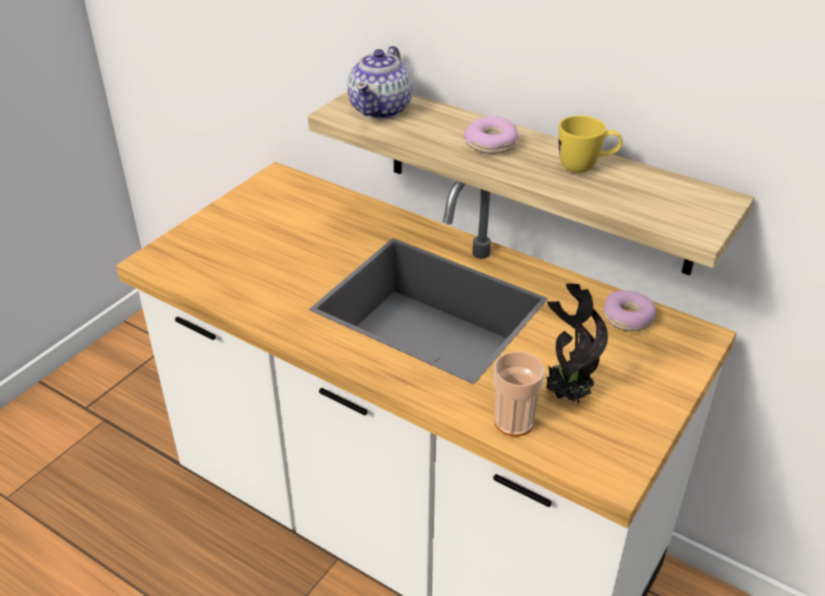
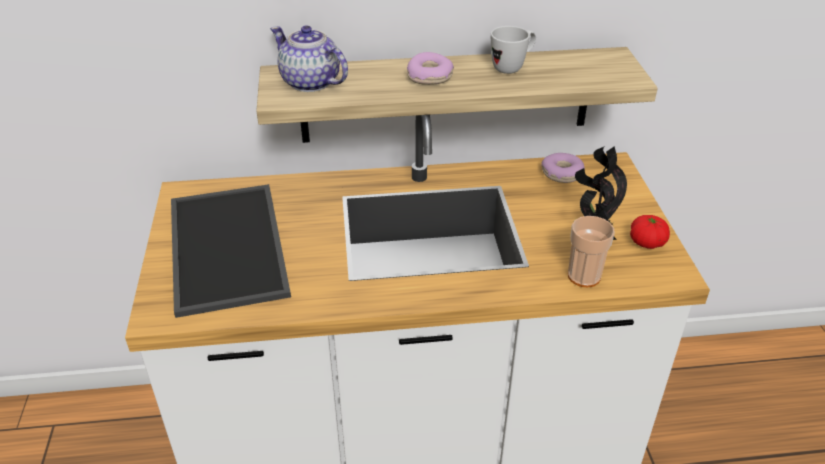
camera: 40 degrees left, 0 degrees up
teapot [347,46,413,119] -> teapot turned 150 degrees clockwise [270,25,348,92]
yellow mug [559,115,623,173] -> white mug [491,26,536,74]
none -> tray [171,184,291,318]
none -> tomato [630,215,670,249]

